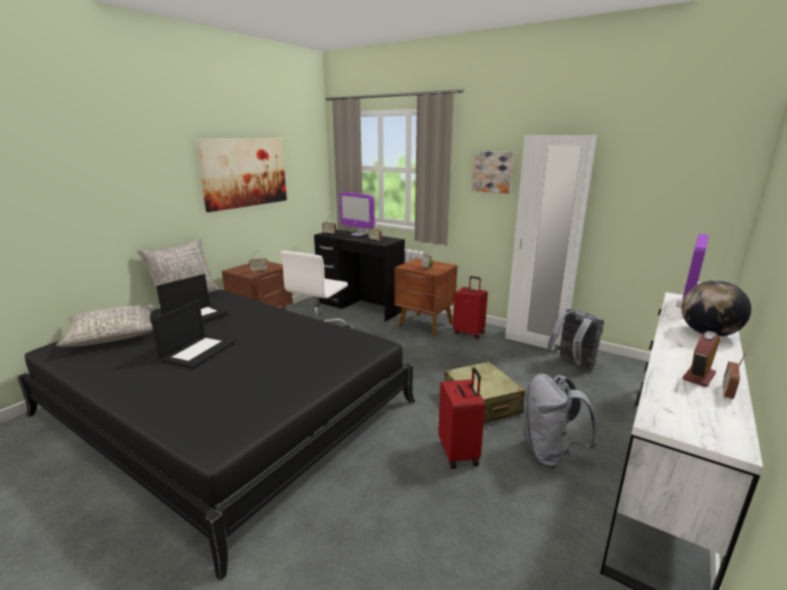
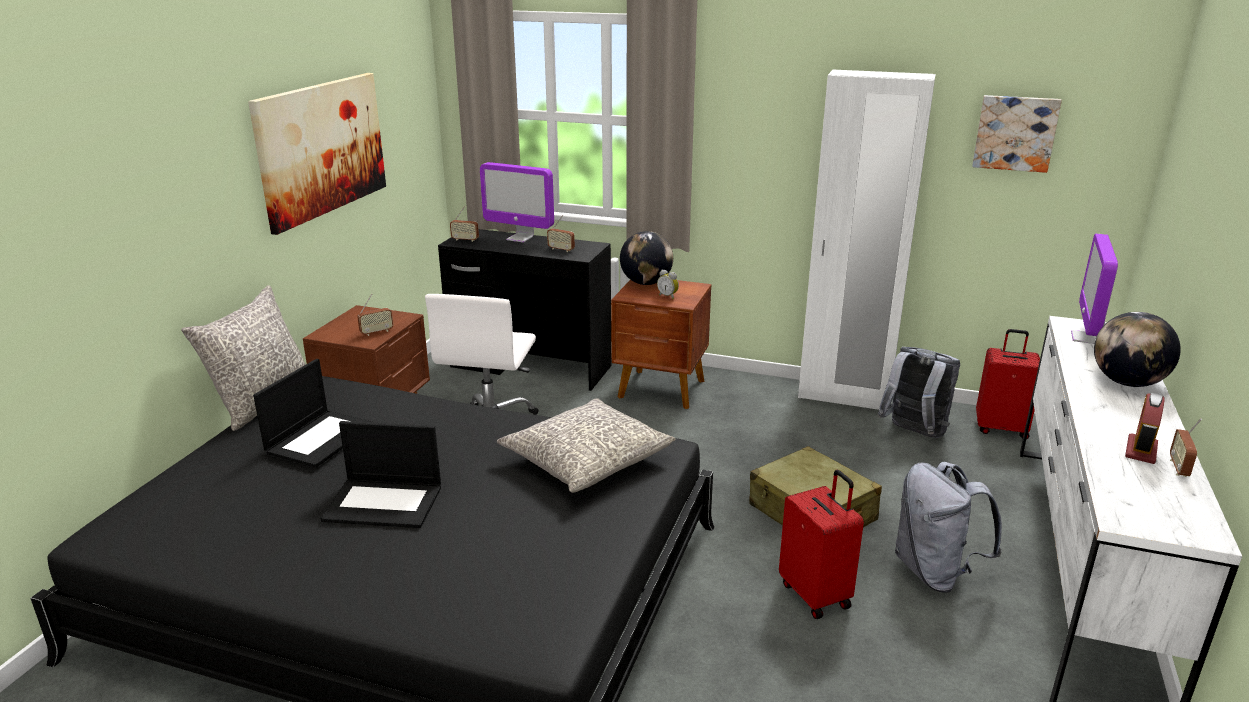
camera: 15 degrees left, 5 degrees up
grey pillow [56,305,155,347] -> grey pillow moved to [497,398,675,493]
laptop [151,300,236,369] -> laptop turned 90 degrees clockwise [320,421,441,528]
red suitcase [453,276,488,339] -> red suitcase moved to [976,329,1040,439]
picture [472,151,513,193] -> picture moved to [972,95,1062,173]
none -> globe [620,231,673,285]

